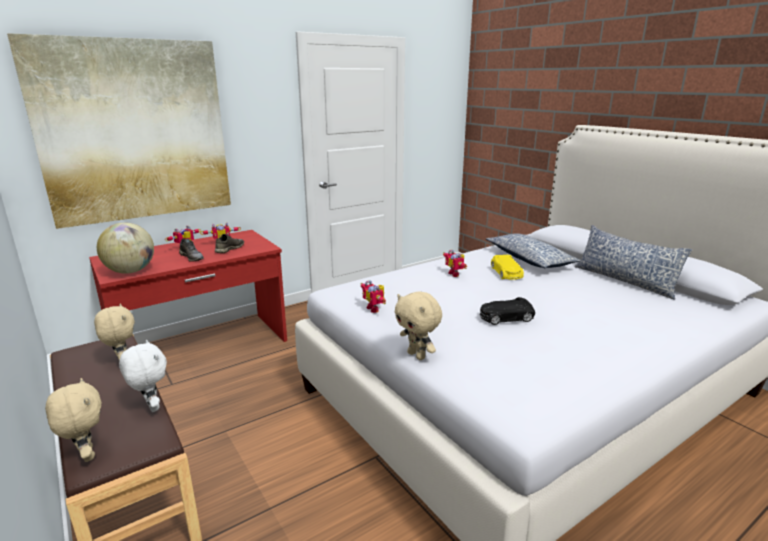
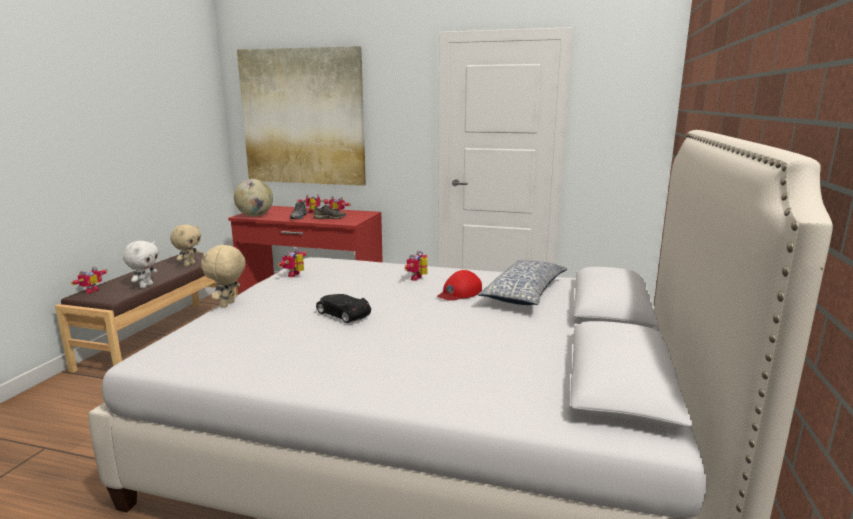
camera: 50 degrees right, 5 degrees down
beige plush toy [45,378,102,462] -> toy robot [70,267,108,294]
yellow toy car [491,255,524,280] -> red cap [437,270,482,301]
pillow [574,225,693,300] -> none

